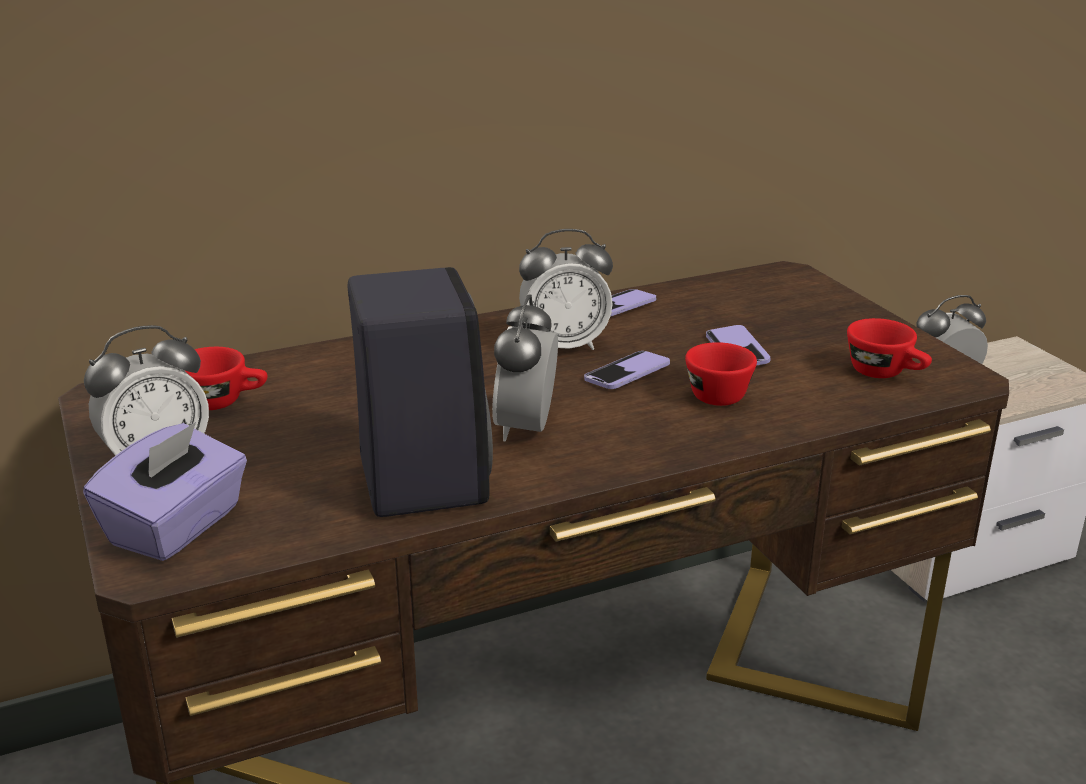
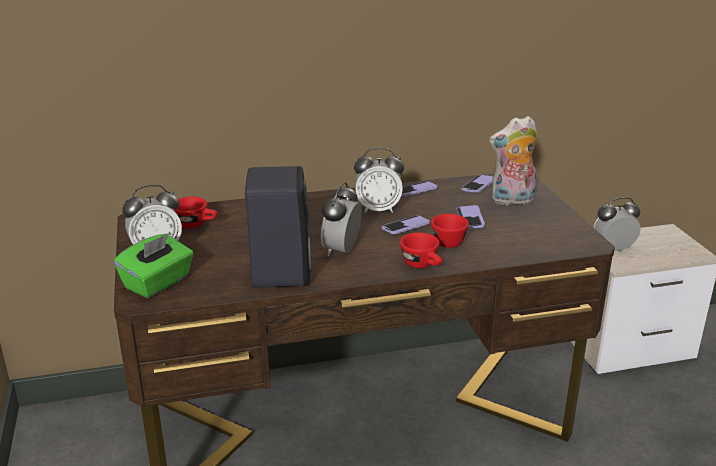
camera: 10 degrees right, 0 degrees up
purple tissue box [83,422,247,561] -> green tissue box [113,233,194,298]
red cup [847,318,932,378] -> red cup moved to [400,232,442,268]
none -> phone [461,175,493,193]
none -> plush toy [489,116,538,206]

